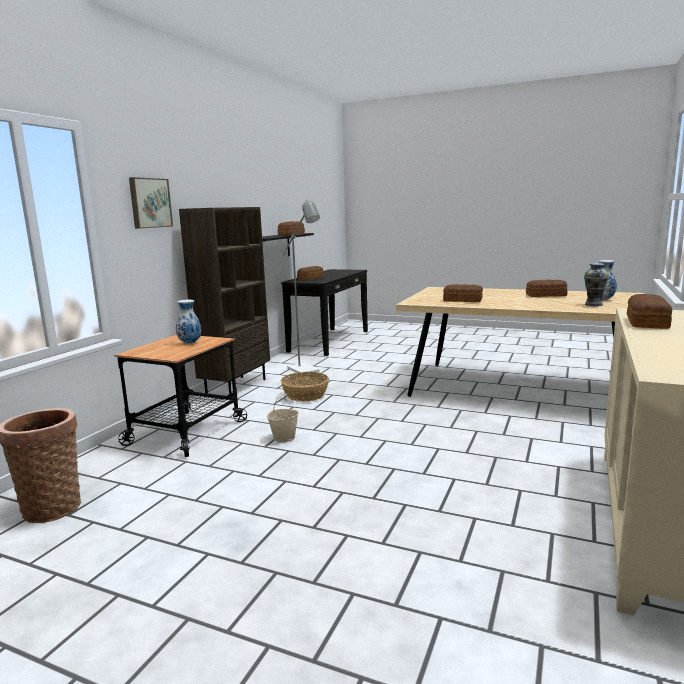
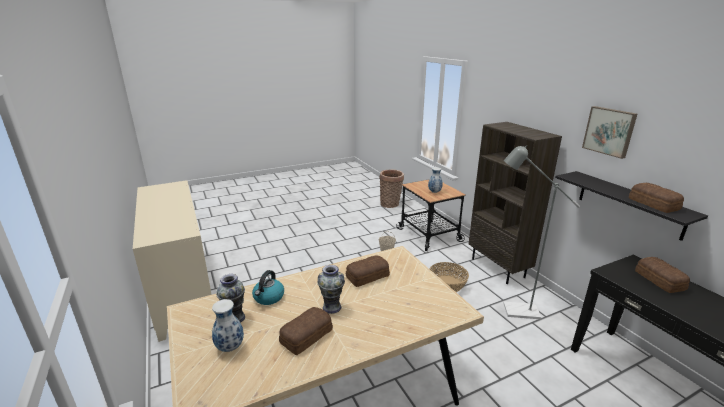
camera: 130 degrees right, 10 degrees up
picture [129,177,173,229] -> picture moved to [582,106,637,159]
bread [627,294,672,329] -> none
none -> kettle [252,270,284,305]
none -> vase [318,265,345,314]

